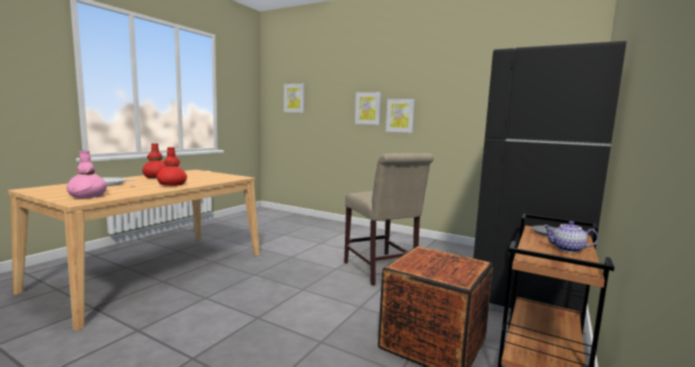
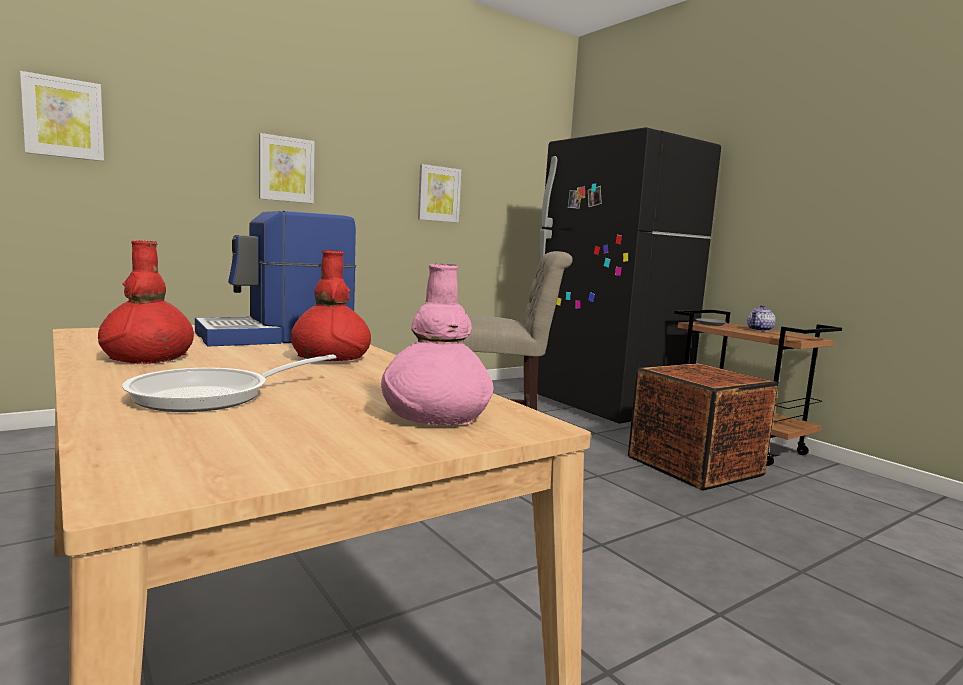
camera: 65 degrees left, 0 degrees up
picture [386,99,415,133] -> picture moved to [418,164,461,223]
none -> coffee machine [195,211,356,346]

